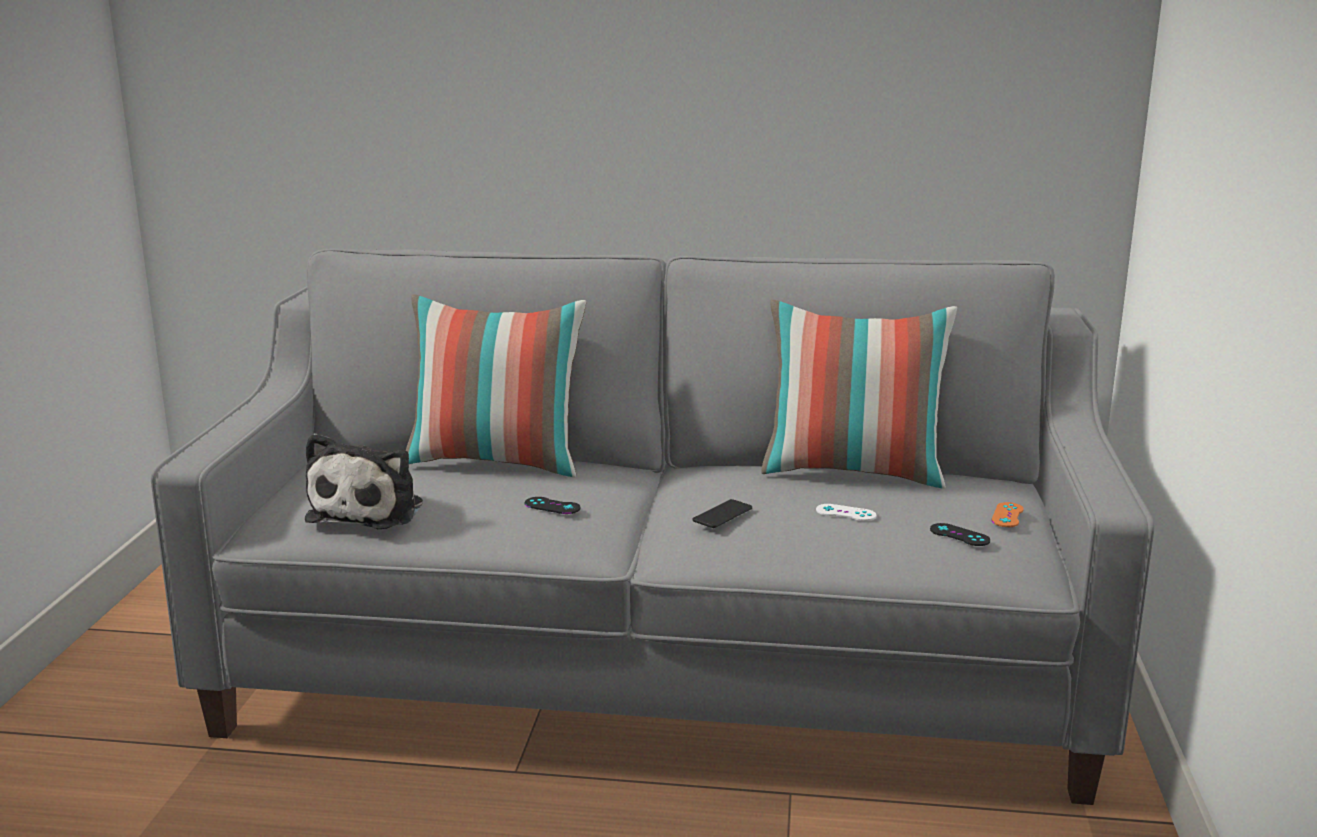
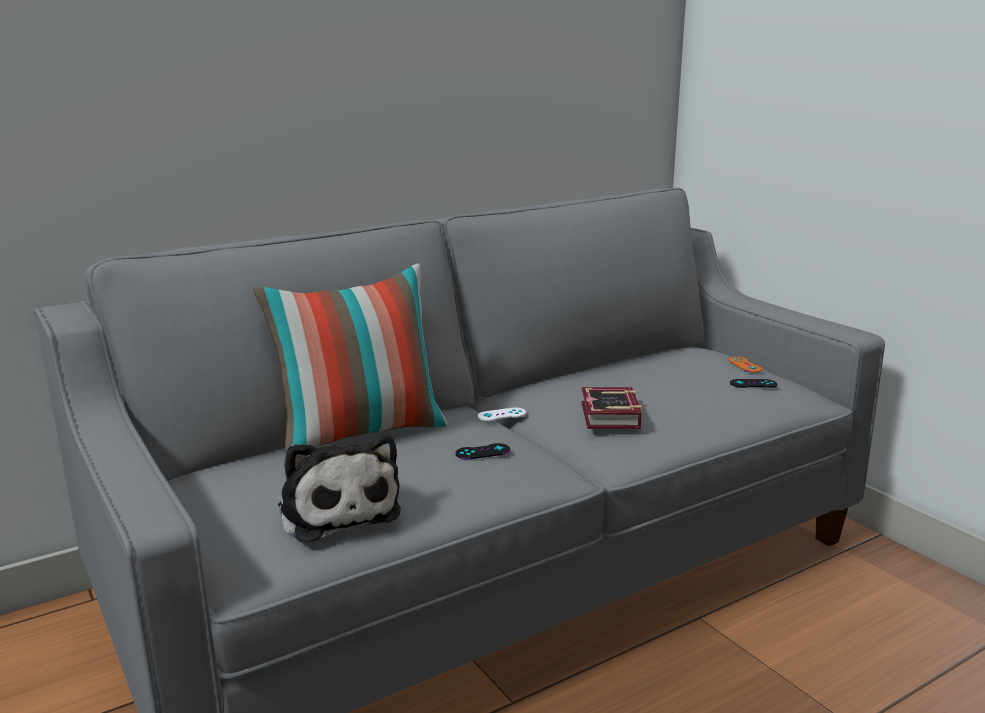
camera: 40 degrees left, 0 degrees up
phone [693,499,752,528] -> book [581,387,642,429]
pillow [761,300,957,489] -> none
white game controller [816,504,876,521] -> white game controller moved to [478,407,526,421]

